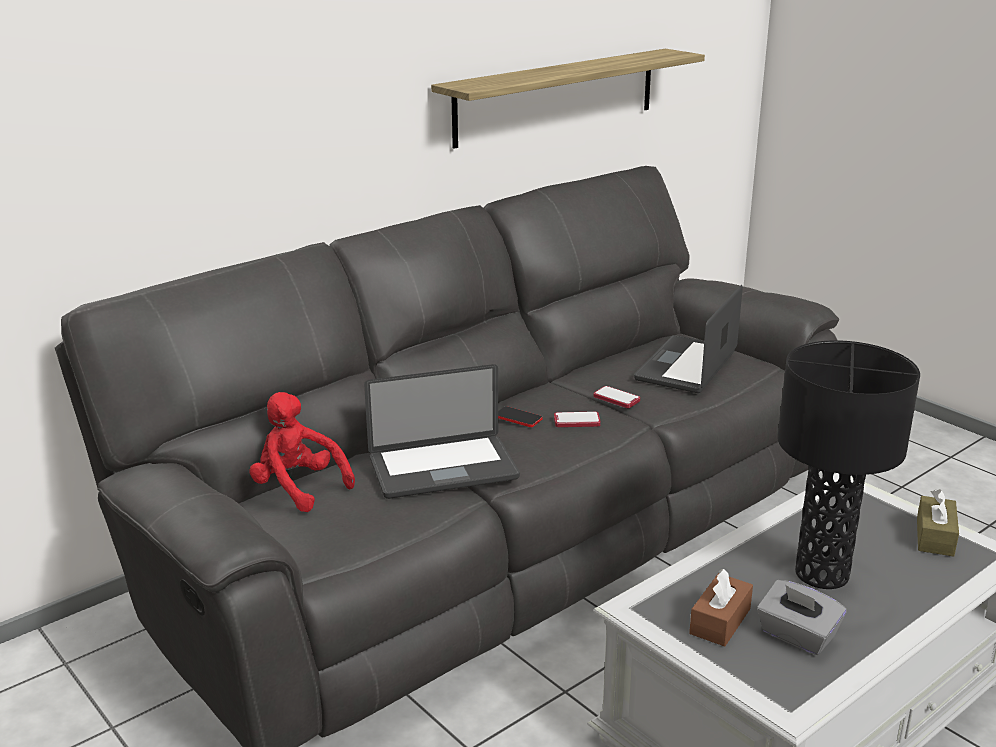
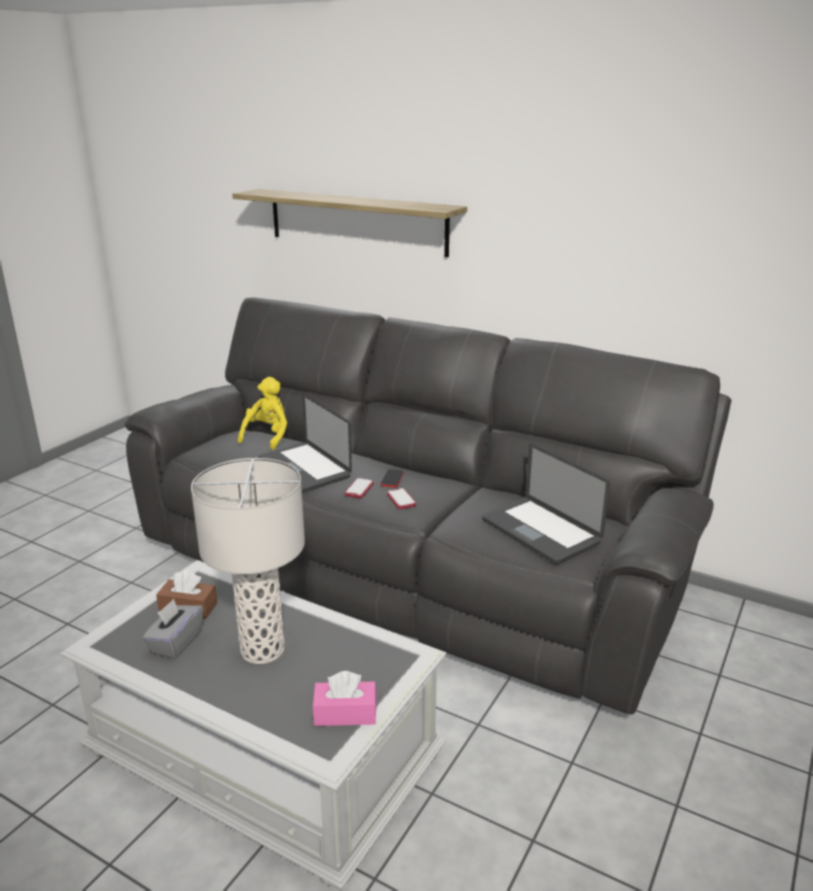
camera: 70 degrees right, 0 degrees up
red plush toy [249,392,355,512] -> yellow plush toy [238,377,287,450]
shelf [431,49,705,149] -> shelf moved to [232,189,467,257]
phone [594,386,640,408] -> phone moved to [345,478,374,498]
laptop [634,285,743,393] -> laptop turned 135 degrees counterclockwise [482,444,610,564]
black table lamp [777,340,920,589] -> white table lamp [191,458,305,664]
brown tissue box [917,489,959,557] -> pink tissue box [313,671,377,726]

